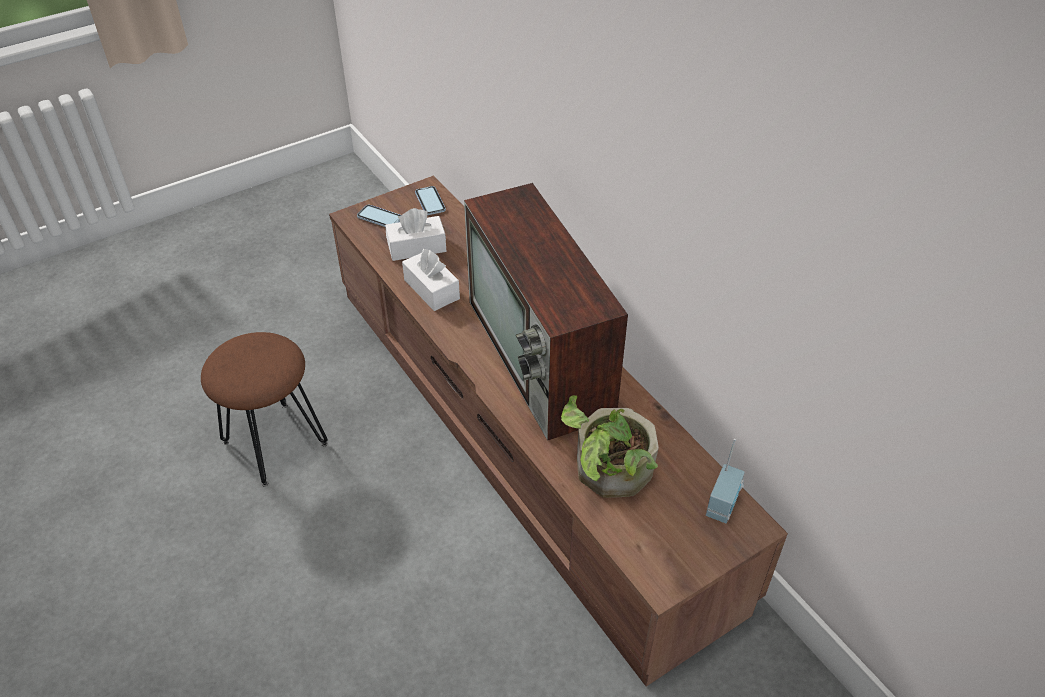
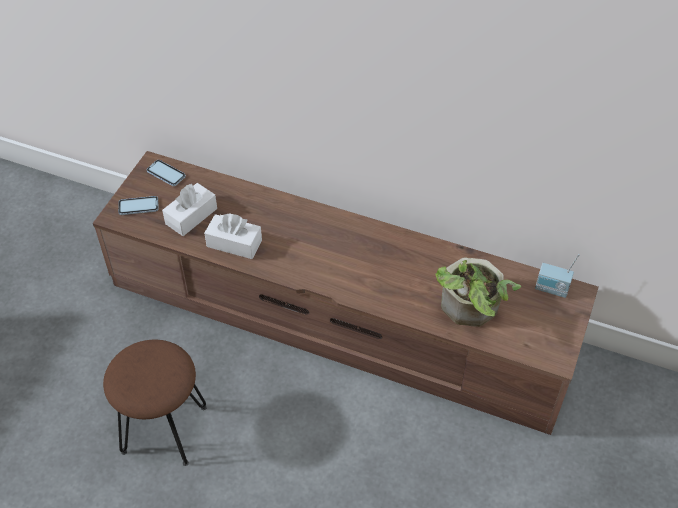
camera: 35 degrees left, 5 degrees up
television [464,183,628,441] -> none
radio [706,439,745,523] -> radio turned 120 degrees clockwise [535,254,580,298]

